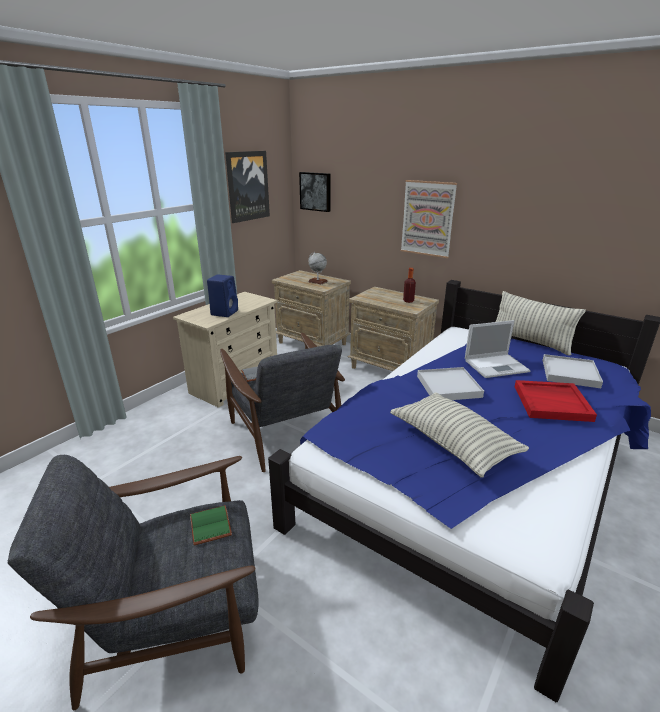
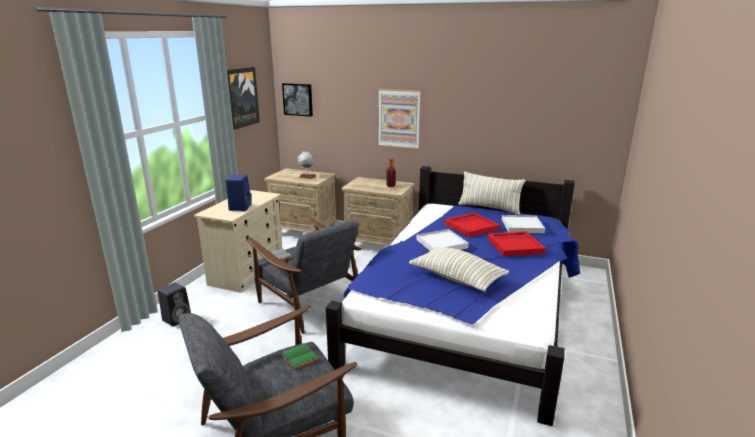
camera: 15 degrees left, 5 degrees down
laptop [465,320,531,378] -> red tray [444,213,500,237]
none -> black speaker [157,282,191,327]

